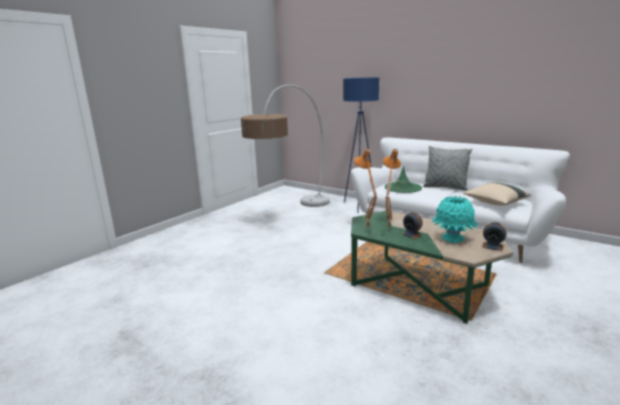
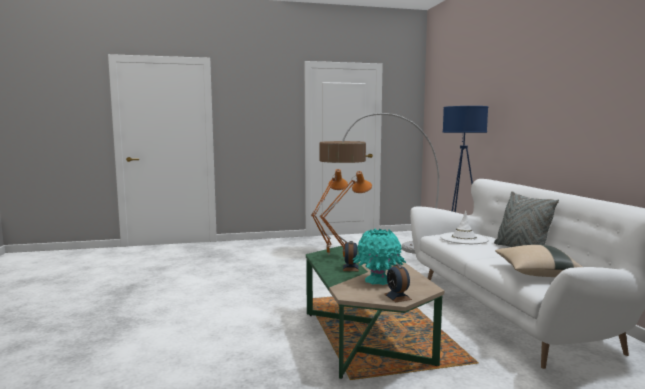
camera: 40 degrees right, 10 degrees down
green hat [385,166,422,193] -> white hat [440,211,489,244]

